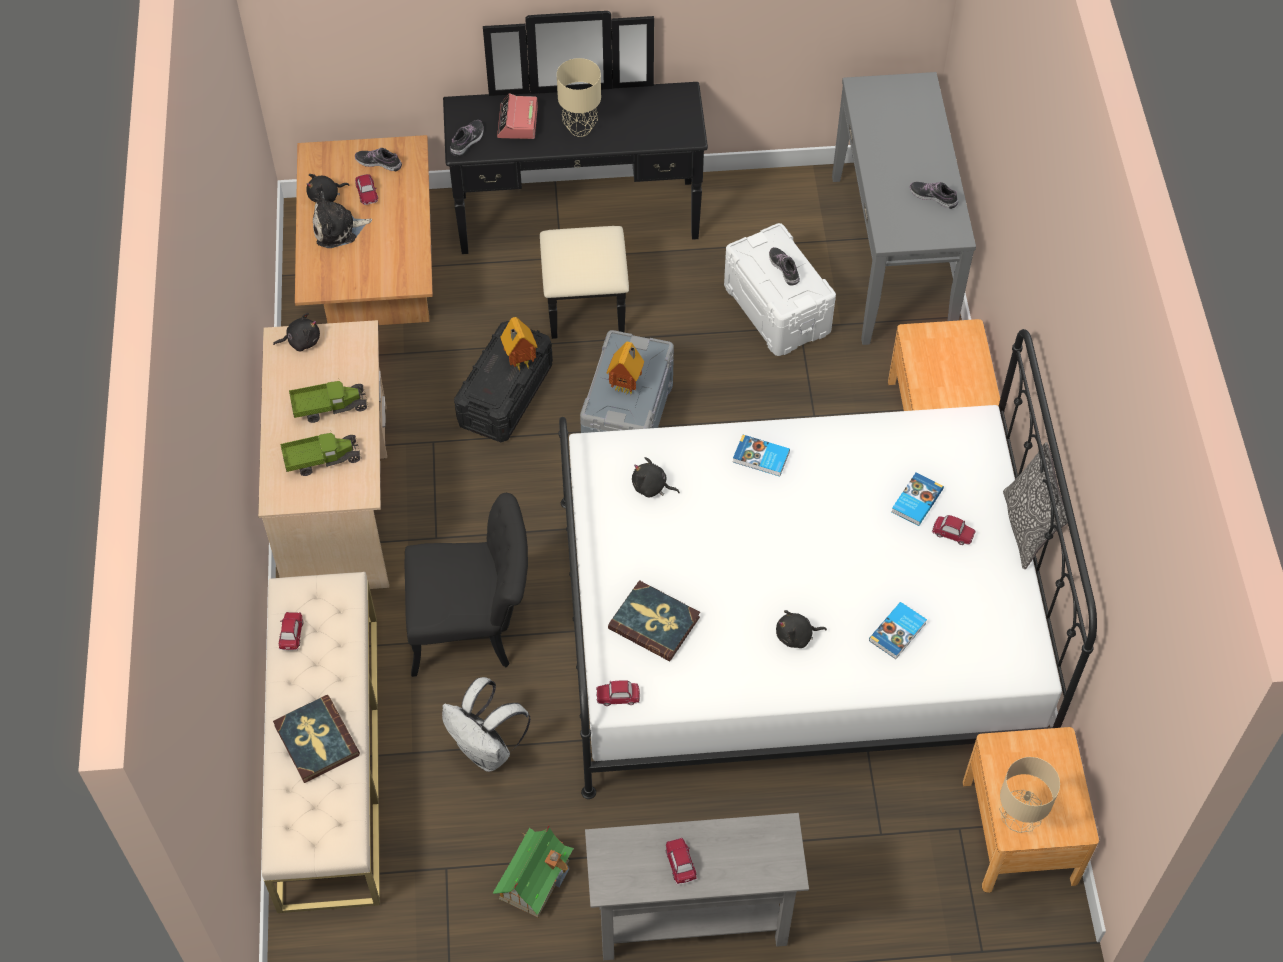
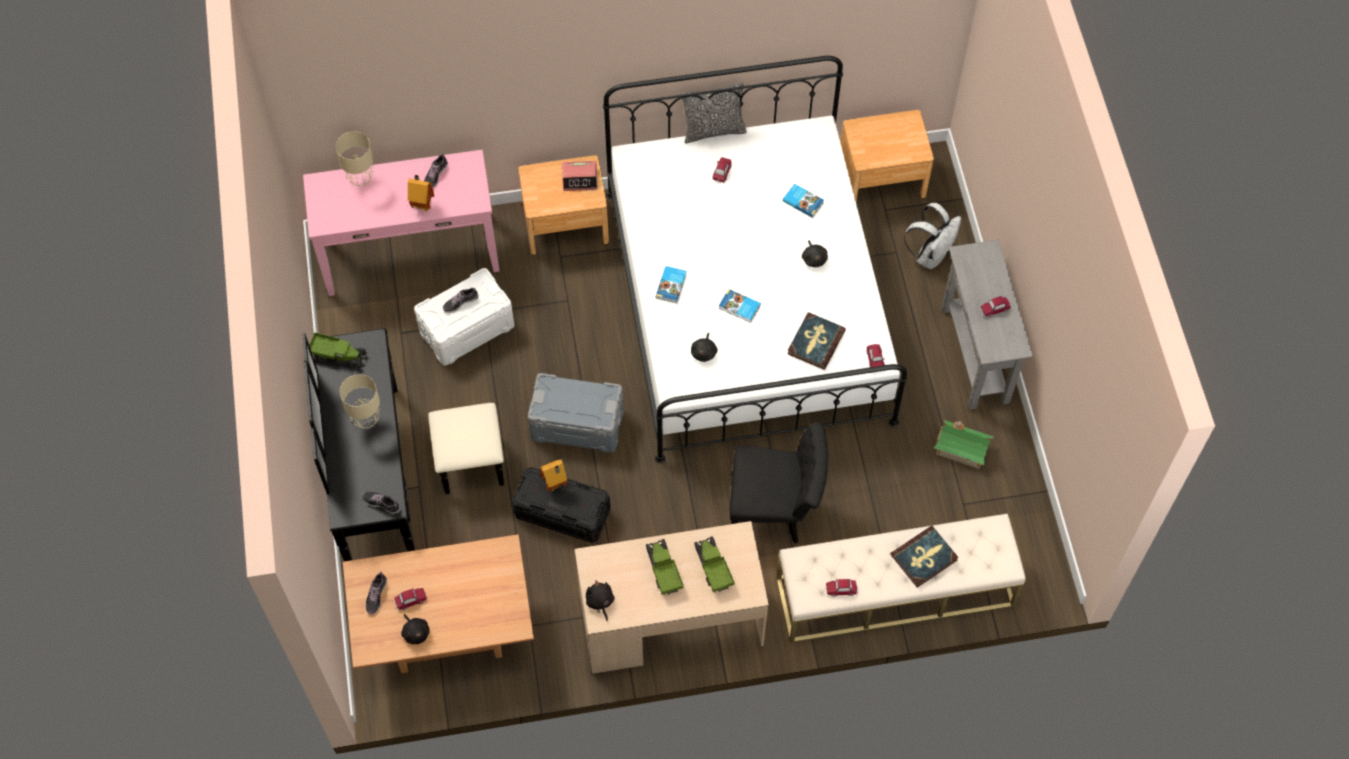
camera: 95 degrees left, 5 degrees up
plush toy [313,191,372,248] -> none
black chair [405,493,528,677] -> black chair turned 105 degrees clockwise [730,422,828,544]
white backpack [442,677,531,772] -> white backpack moved to [904,203,961,269]
alarm clock [497,93,538,139] -> alarm clock moved to [562,161,597,191]
toy house [606,342,644,394] -> toy house moved to [408,175,434,212]
grey console table [832,72,976,345] -> pink console table [303,150,500,296]
book [891,472,944,526] -> book moved to [718,289,761,323]
beige table lamp [999,757,1060,833] -> beige table lamp moved to [336,131,374,187]
none -> toy truck [309,333,367,368]

